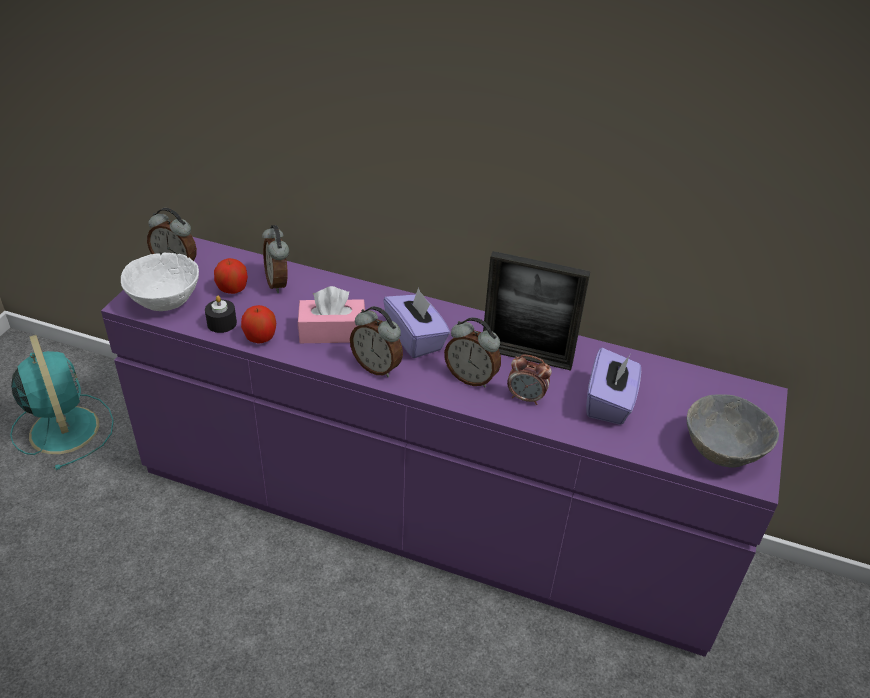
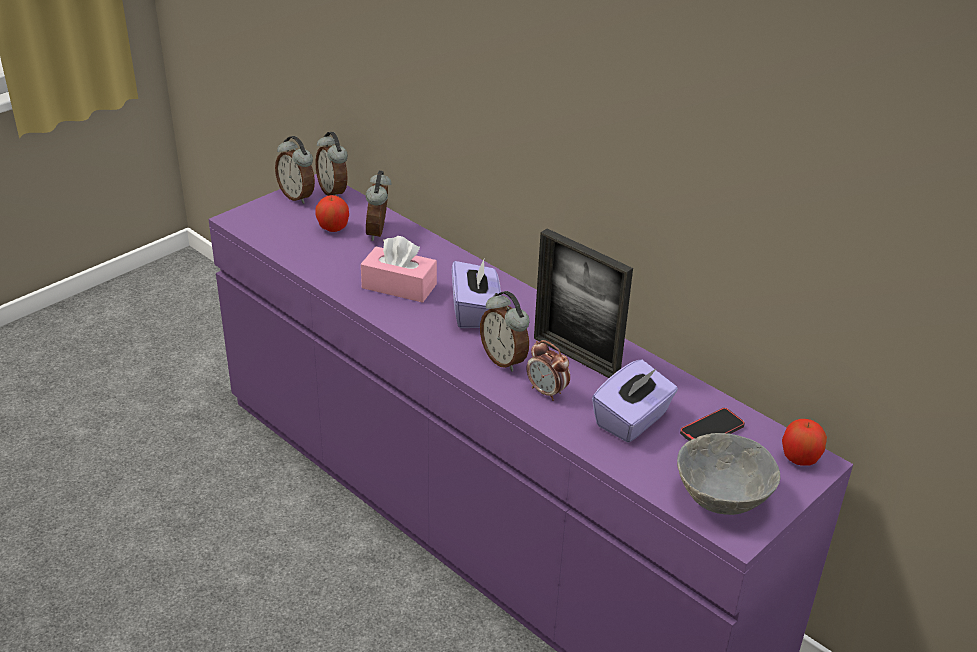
camera: 25 degrees right, 5 degrees down
turquoise fan [10,335,114,470] -> none
white bowl [121,253,199,311] -> none
black candle [205,296,237,333] -> none
apple [241,305,276,343] -> apple moved to [782,419,827,466]
alarm clock [350,306,403,377] -> alarm clock moved to [316,132,348,196]
none -> phone [680,408,745,441]

